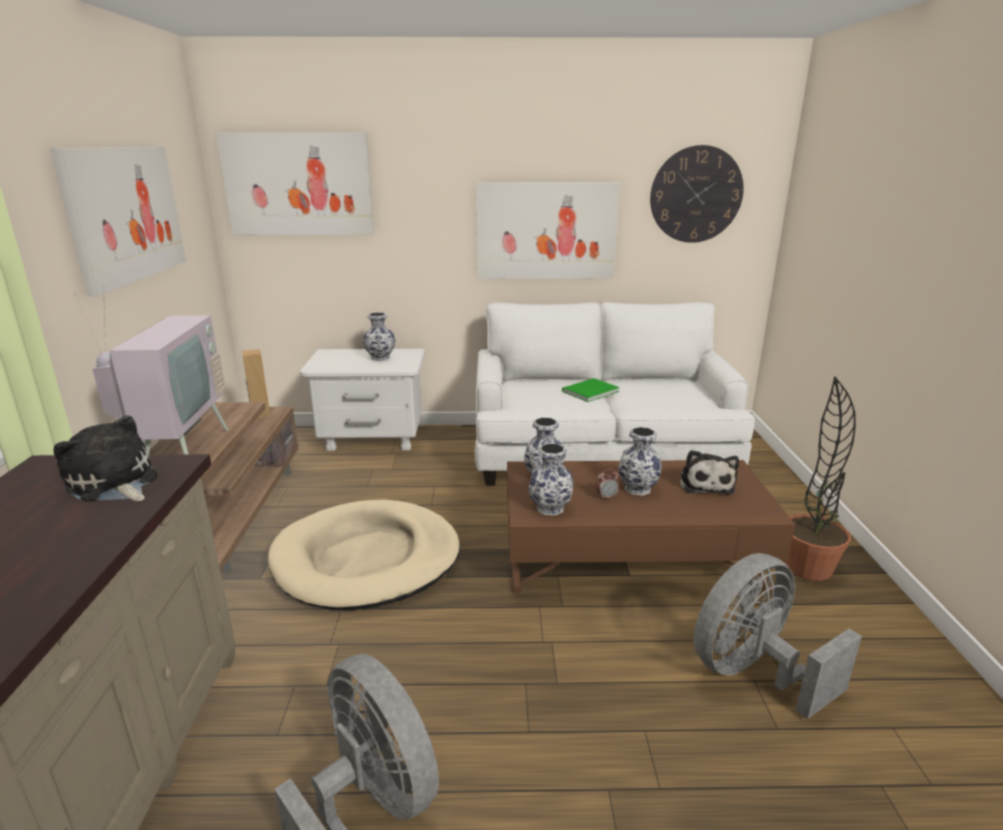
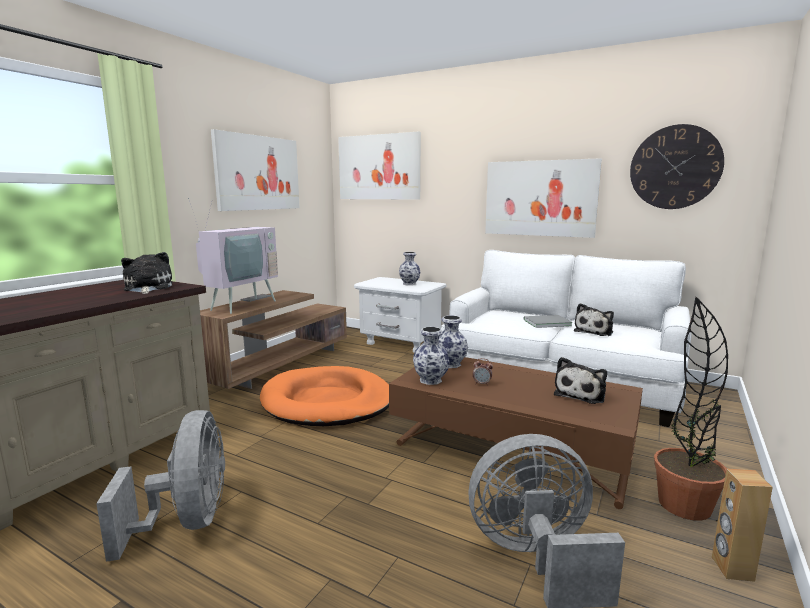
camera: 30 degrees right, 10 degrees down
brown speaker [242,349,271,419] -> brown speaker moved to [712,469,773,582]
beige dog bed [268,499,460,610] -> orange dog bed [260,366,389,426]
green book [562,378,620,402] -> grey book [523,315,572,328]
vase [618,427,662,496] -> none
none -> plush toy [574,303,614,336]

